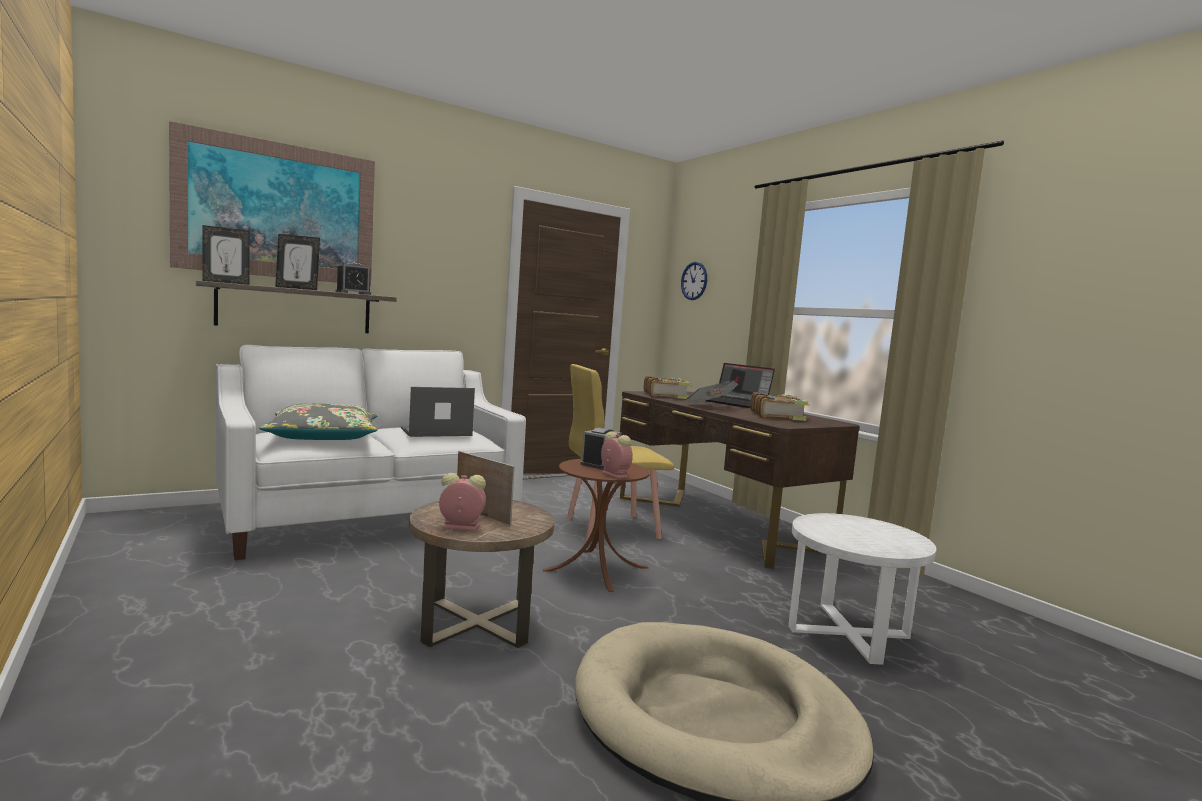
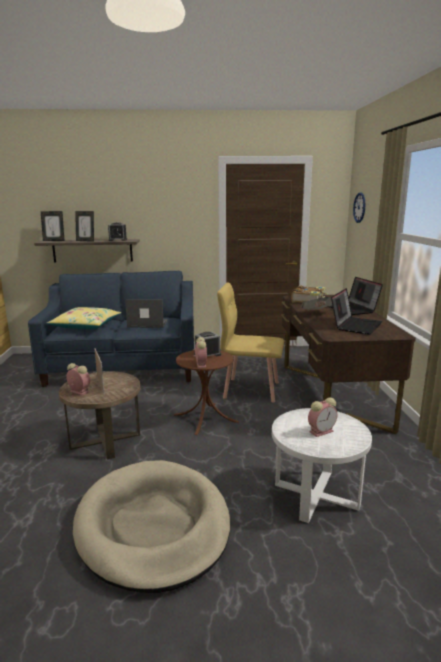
camera: 30 degrees right, 10 degrees up
picture [169,121,375,286] -> none
white sofa [215,345,526,560] -> blue sofa [28,271,194,387]
grey pillow [259,404,378,440] -> yellow pillow [47,307,121,329]
book [750,392,810,421] -> laptop [331,288,383,335]
none -> alarm clock [308,397,337,437]

